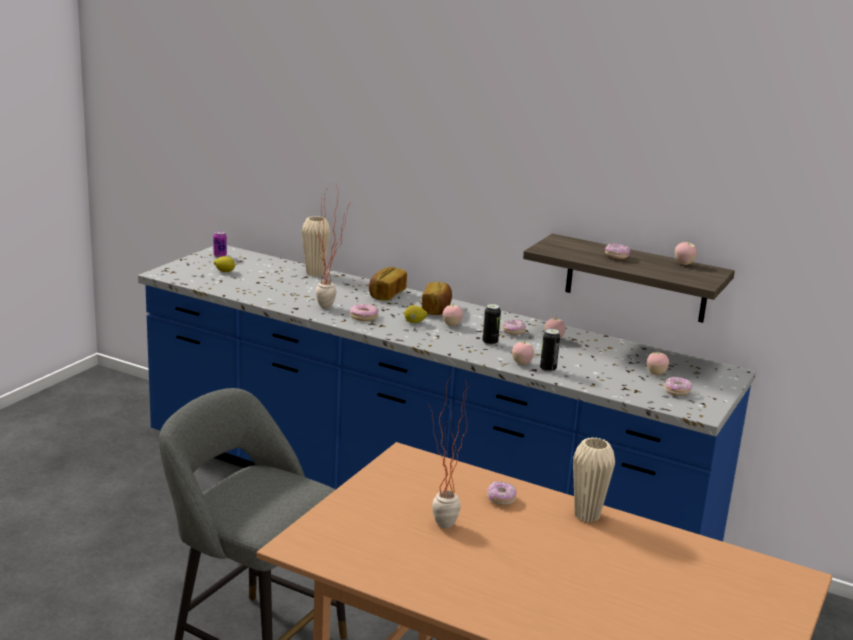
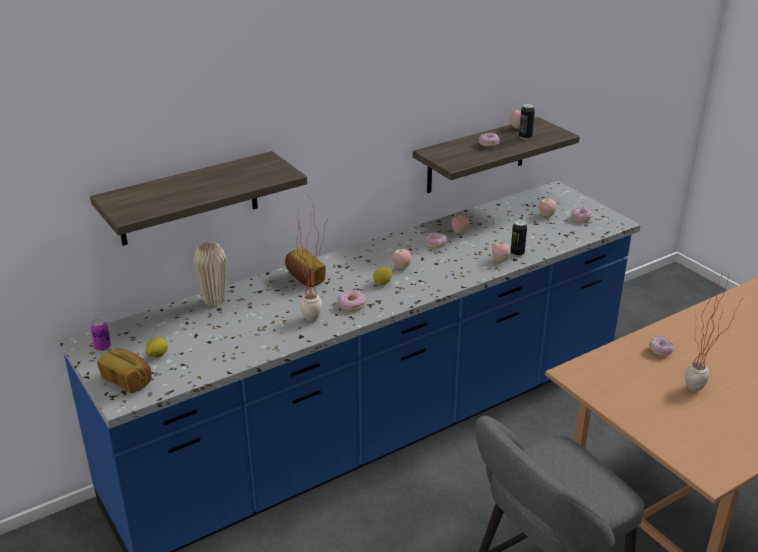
camera: 60 degrees left, 10 degrees up
bread [422,282,452,315] -> bread moved to [97,348,152,393]
can [482,304,501,346] -> can moved to [519,104,535,140]
beige vase [573,437,615,522] -> none
none -> shelf [90,151,307,246]

